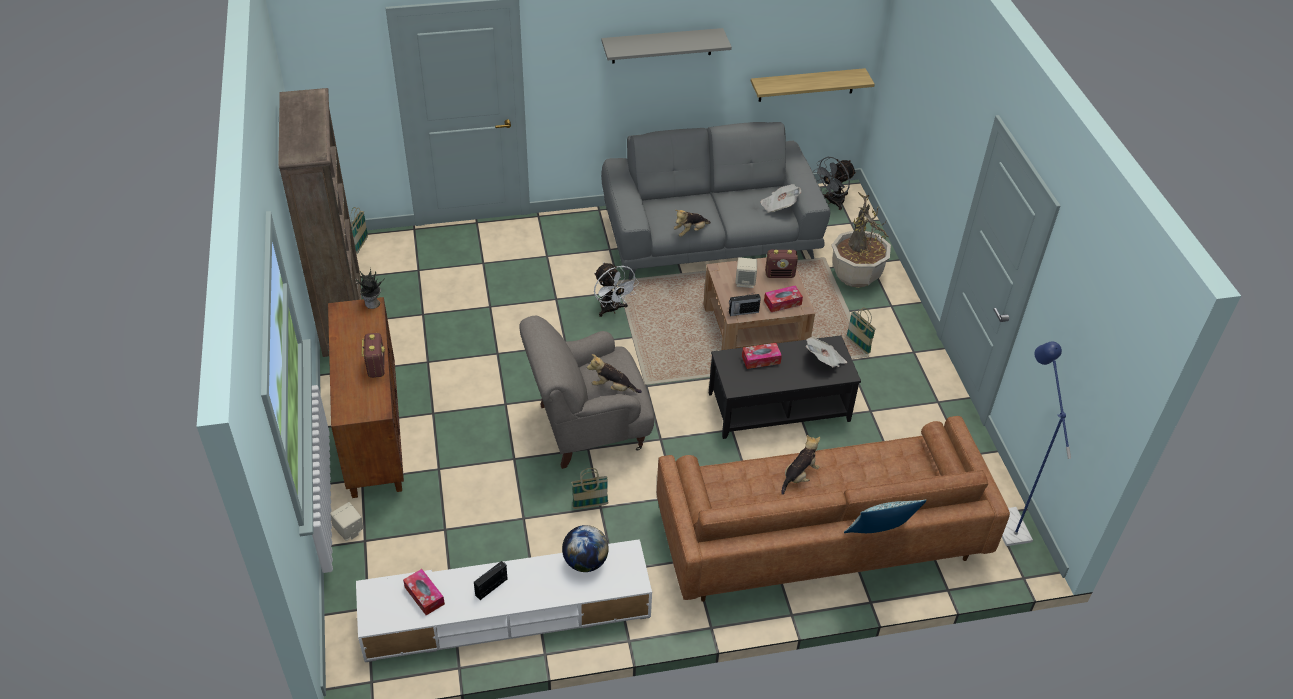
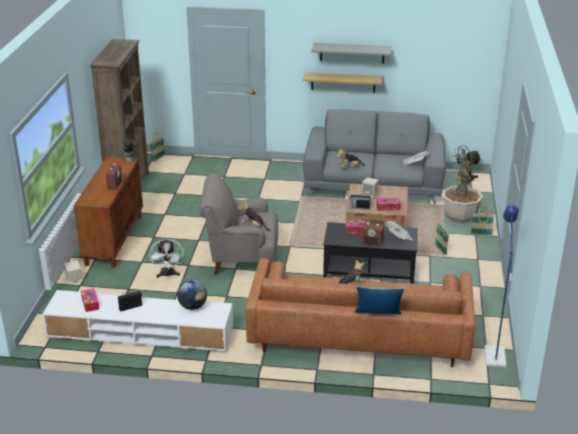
camera: 20 degrees right, 15 degrees down
basket [571,468,609,509] -> basket moved to [471,206,494,236]
white fan [594,262,639,317] -> white fan moved to [150,238,183,278]
shelf [751,68,875,102] -> shelf moved to [303,72,383,93]
radio [765,250,798,278] -> radio moved to [361,222,384,246]

